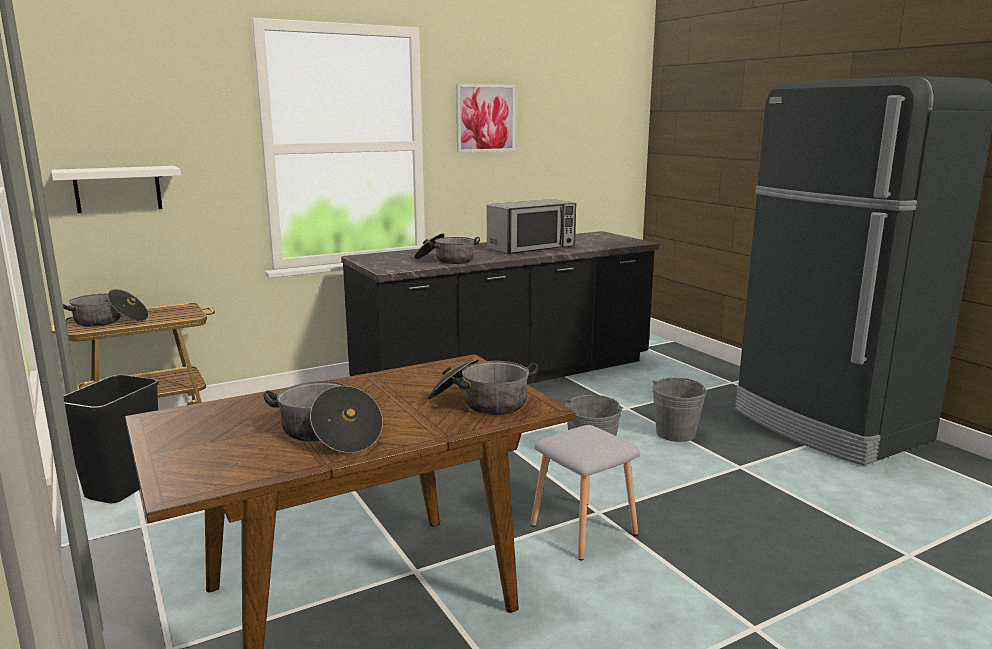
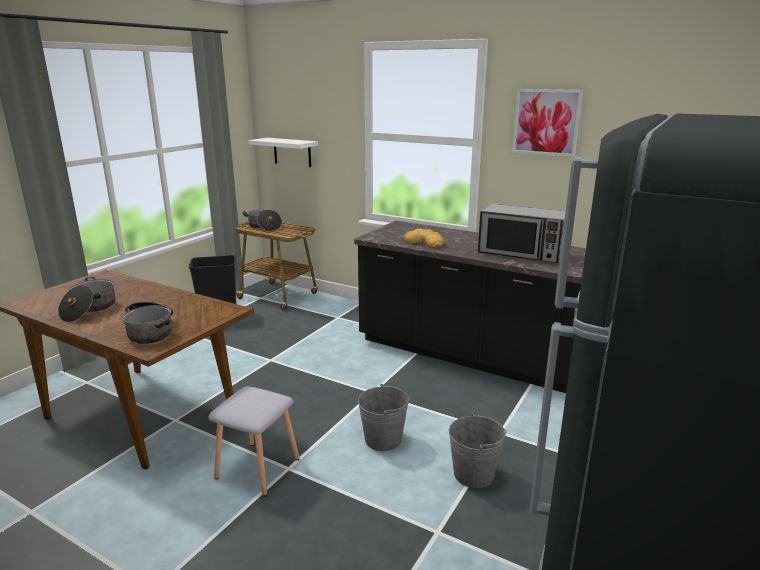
camera: 60 degrees right, 5 degrees up
cooking pot [414,234,480,264] -> bread [404,229,444,248]

